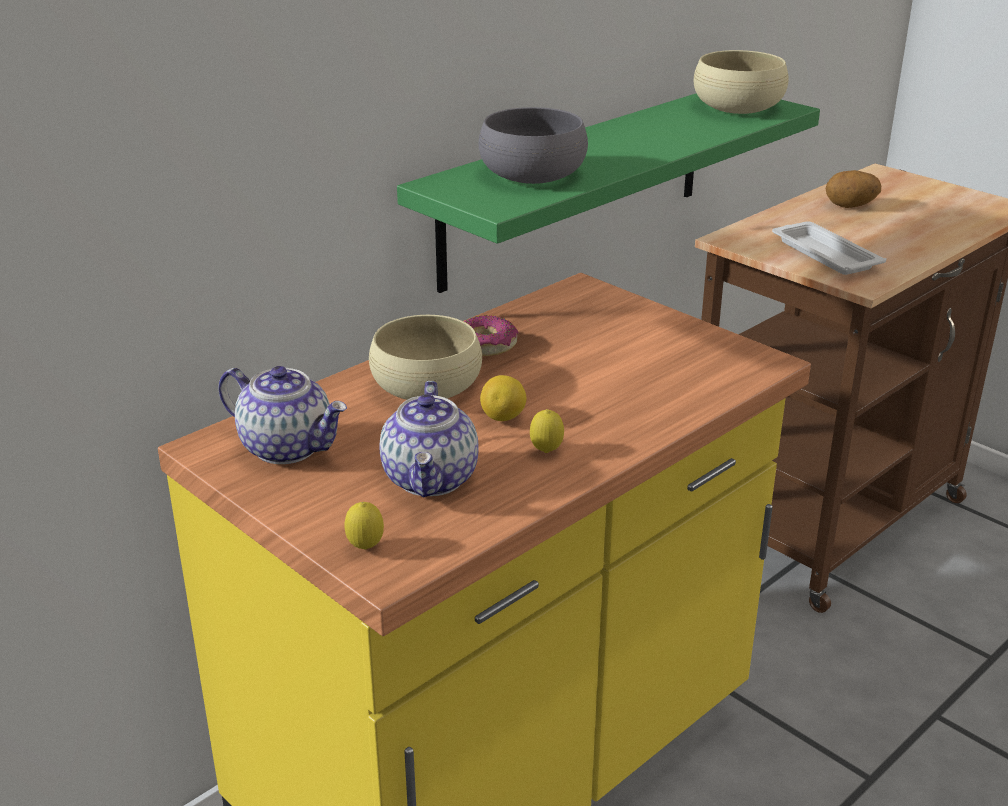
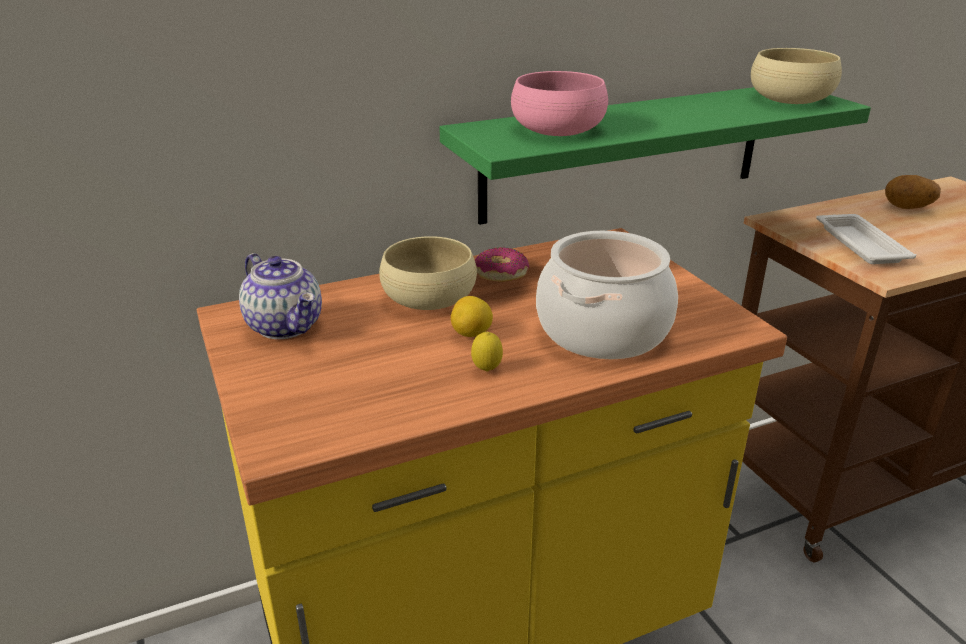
camera: 20 degrees right, 0 degrees up
lemon [344,502,384,550] -> none
teapot [380,381,478,497] -> none
grey bowl [479,107,588,184] -> pink bowl [511,71,608,136]
none -> cooking pot [536,231,678,359]

